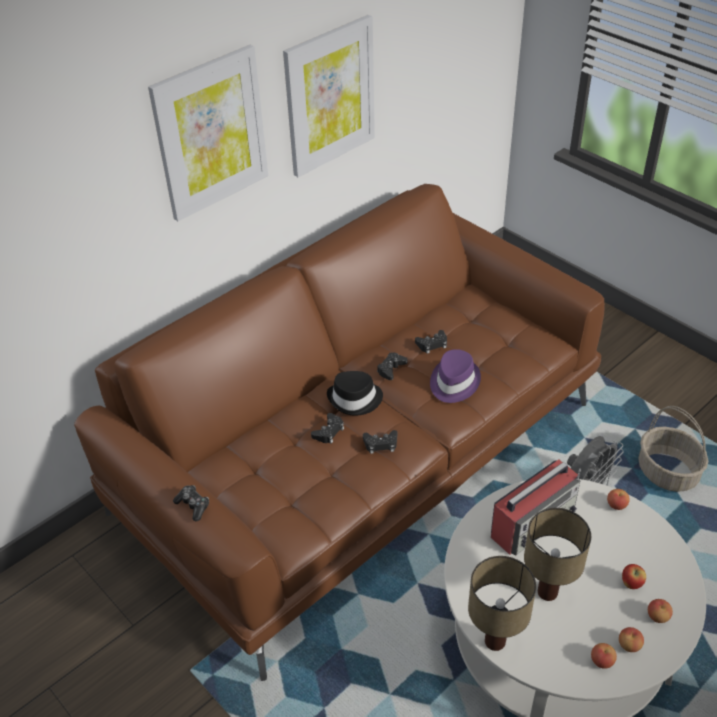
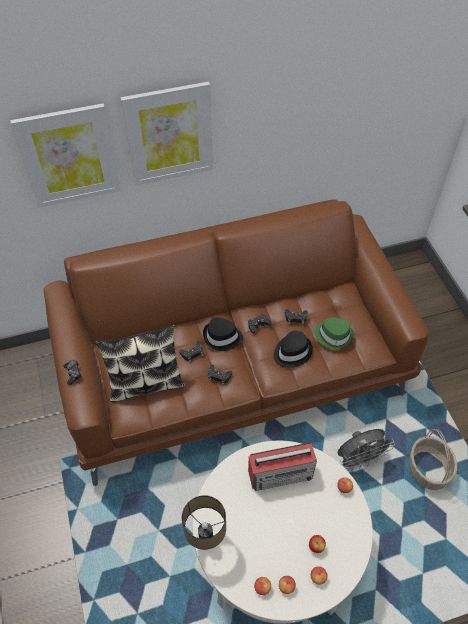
camera: 25 degrees right, 10 degrees up
picture [283,15,375,177] -> picture moved to [10,103,121,208]
purple hat [430,349,481,403] -> black hat [274,331,313,368]
table lamp [524,508,591,601] -> none
none -> pillow [95,324,185,403]
none -> green hat [315,317,354,350]

